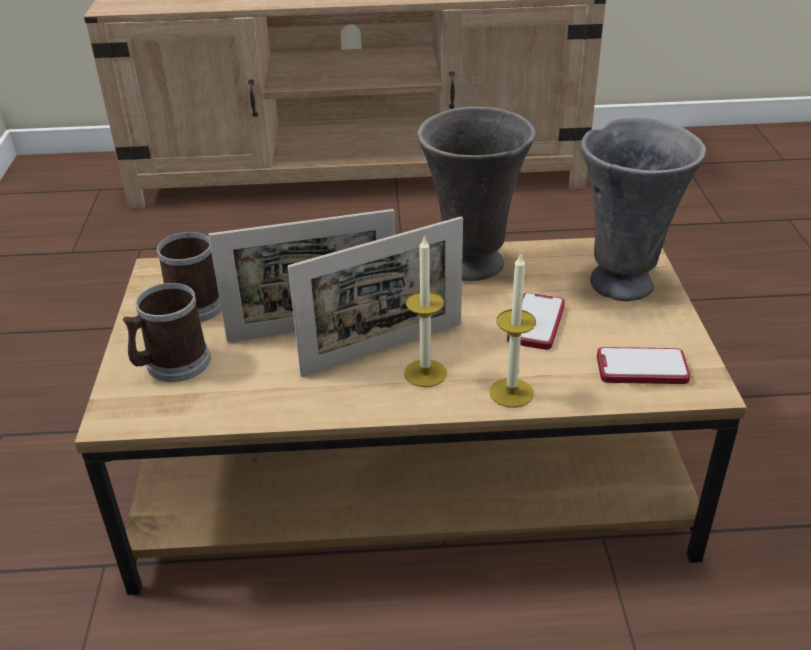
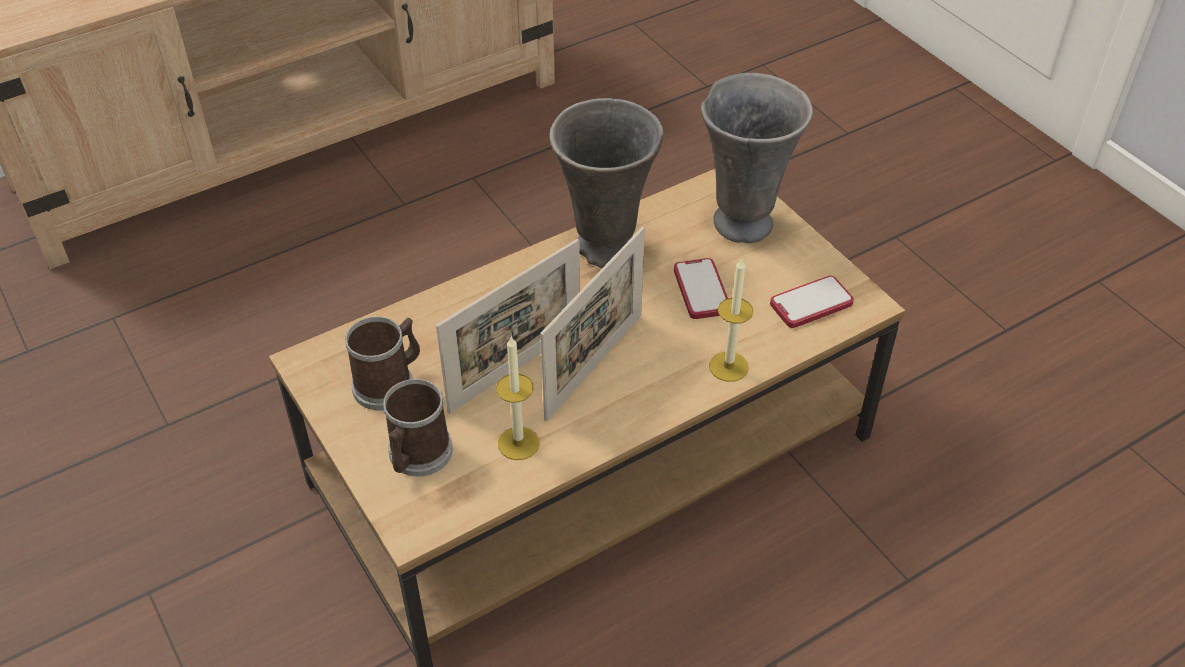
camera: 30 degrees left, 10 degrees up
candle [404,236,447,387] -> candle moved to [496,336,540,460]

